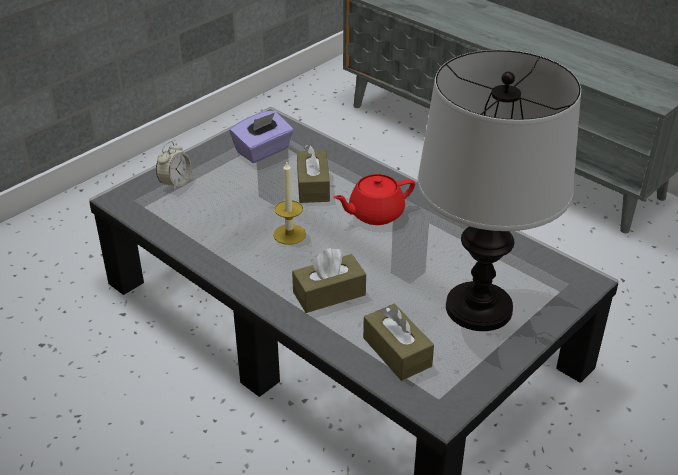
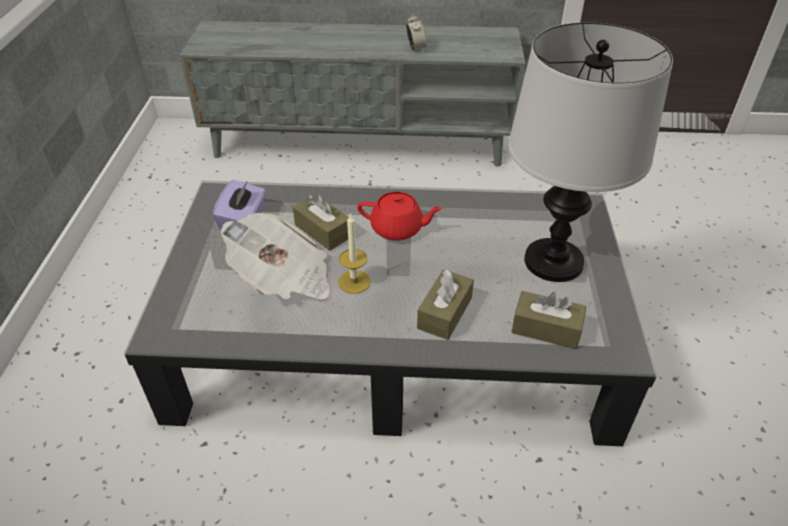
camera: 40 degrees left, 5 degrees up
alarm clock [156,141,192,191] -> alarm clock moved to [406,13,427,52]
red teapot [333,174,415,225] -> red teapot turned 105 degrees counterclockwise [357,192,443,241]
none -> newspaper [221,213,329,299]

